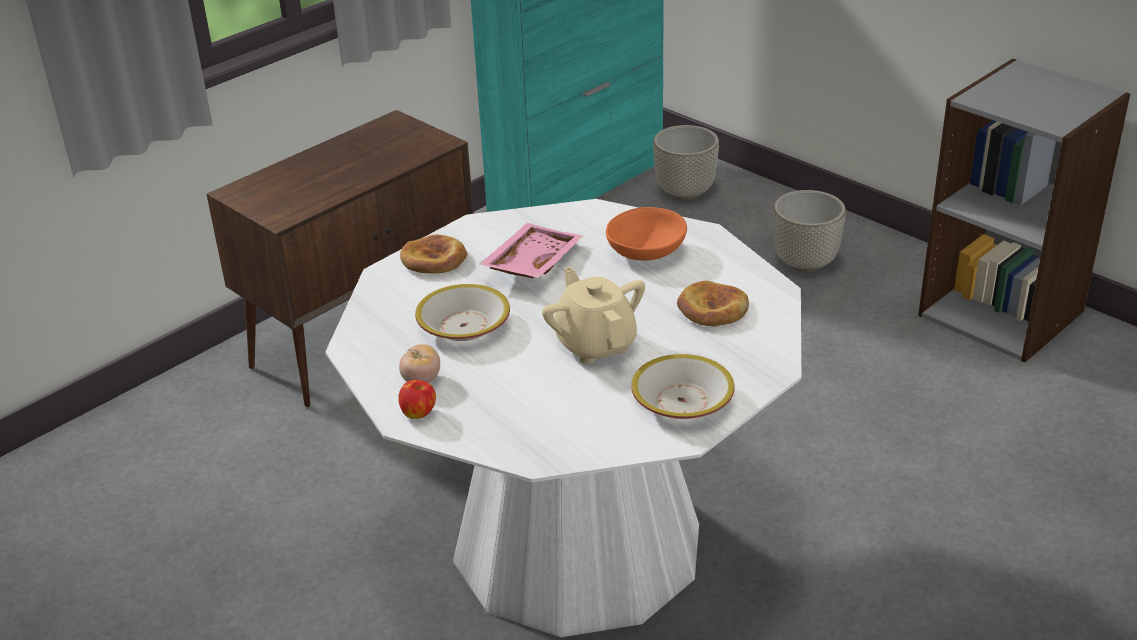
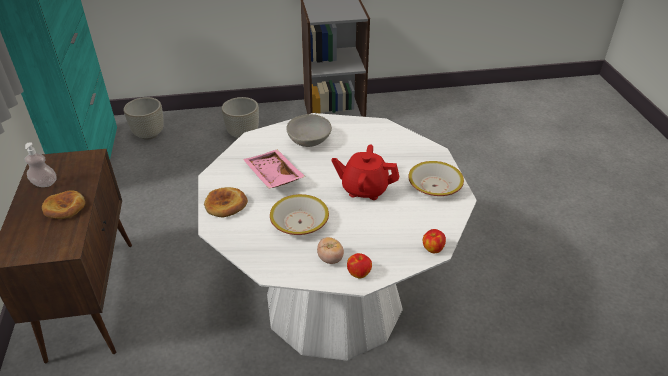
camera: 55 degrees left, 5 degrees up
beige teapot [542,267,645,364] -> red teapot [331,145,399,200]
orange bowl [606,207,687,261] -> grey bowl [286,114,332,147]
bread [677,281,749,327] -> bread moved to [42,190,85,219]
none -> soap dispenser [25,142,57,187]
none -> apple [423,229,446,253]

